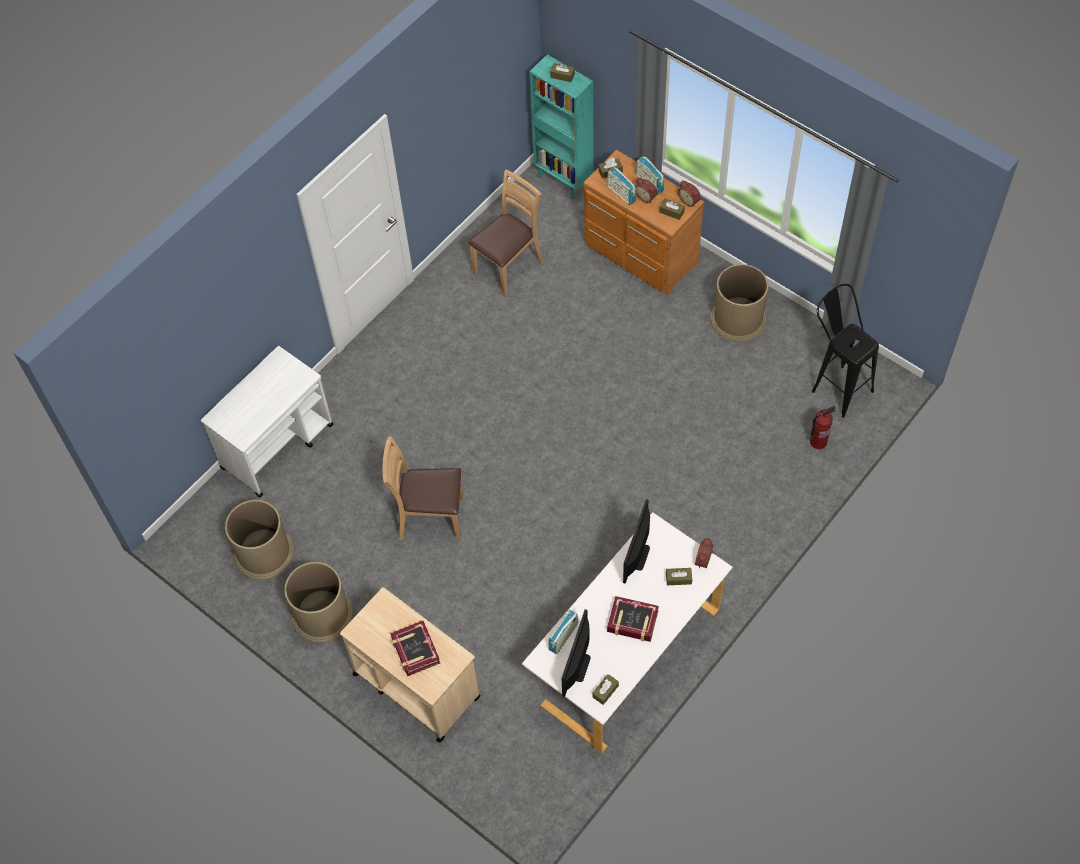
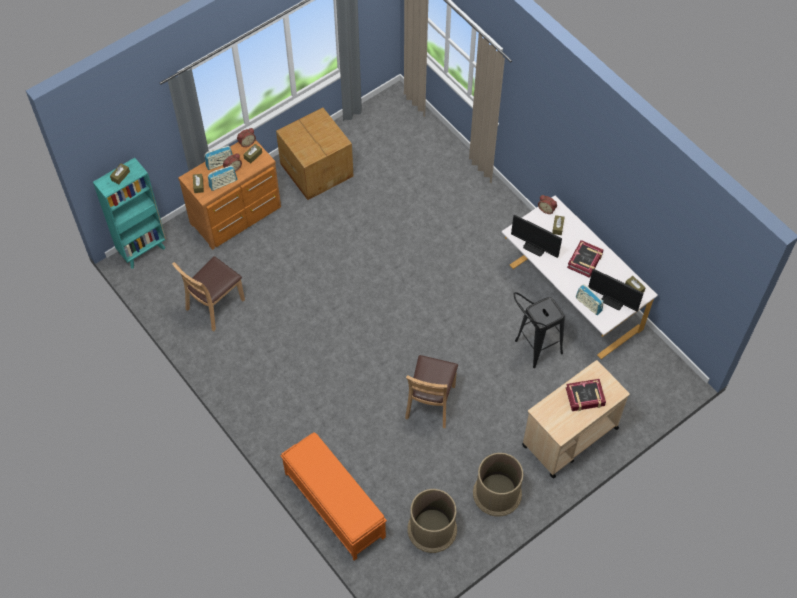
camera: 80 degrees left, 0 degrees up
white cart [201,346,333,498] -> orange bench [280,432,387,561]
brown chair [468,170,544,296] -> brown chair turned 105 degrees counterclockwise [172,256,245,331]
brown trash can [710,264,768,342] -> cardboard box [276,107,353,200]
fire extinguisher [810,405,836,449] -> none
black stool [812,284,879,418] -> black stool moved to [514,292,565,368]

